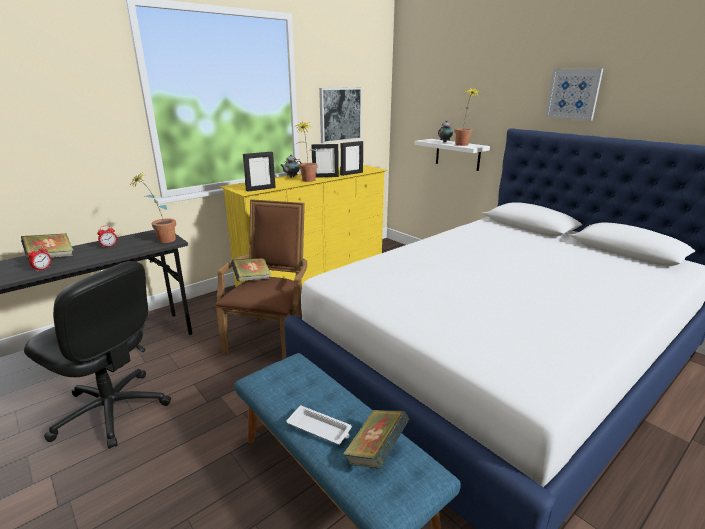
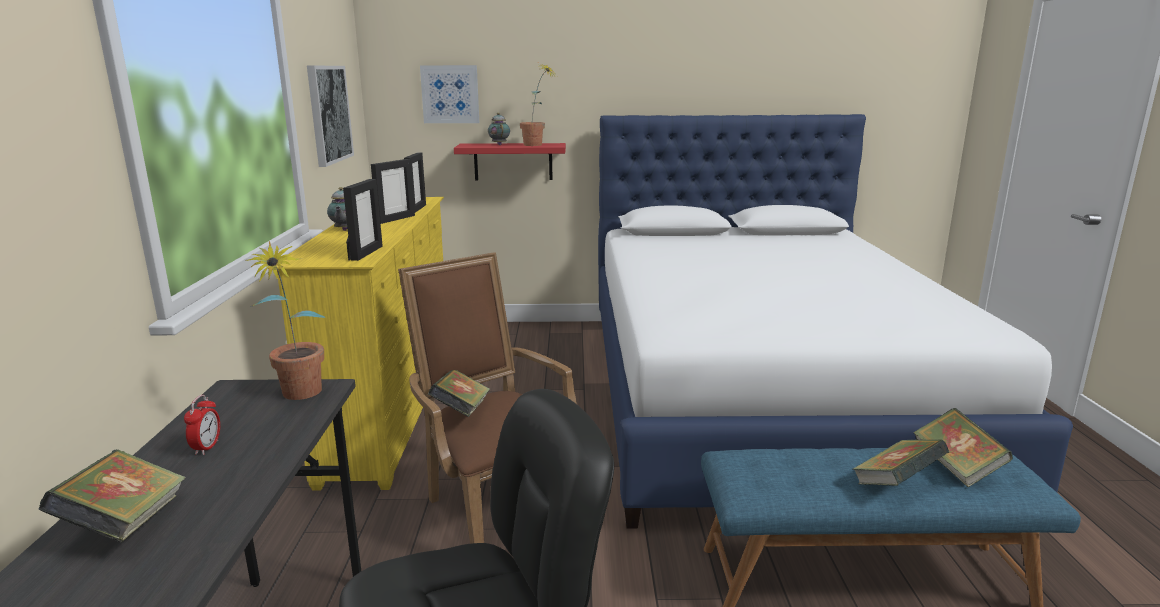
camera: 50 degrees left, 5 degrees down
alarm clock [28,245,51,272] -> none
white tray [286,405,352,444] -> book [852,440,949,486]
potted plant [296,120,318,182] -> none
white shelf [414,139,490,171] -> red shelf [454,143,566,180]
picture [545,68,603,121] -> picture moved to [420,65,479,123]

